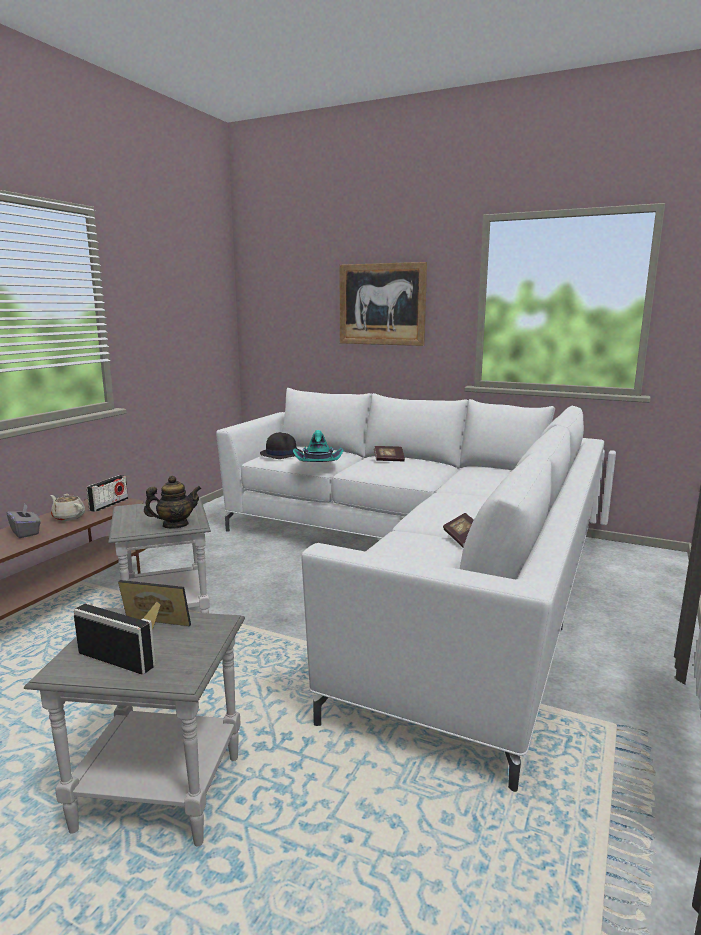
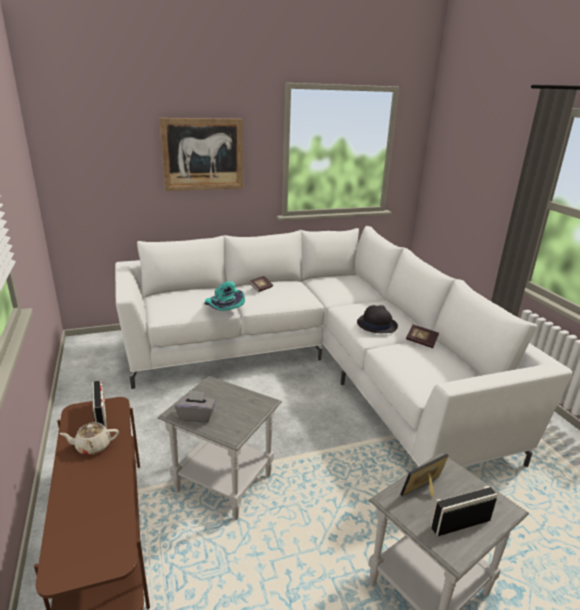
camera: 45 degrees left, 10 degrees up
grey tissue box [7,504,41,538] -> grey tissue box moved to [175,390,216,423]
teapot [144,475,202,528] -> none
black hat [260,432,303,459] -> black hat moved to [357,305,398,333]

